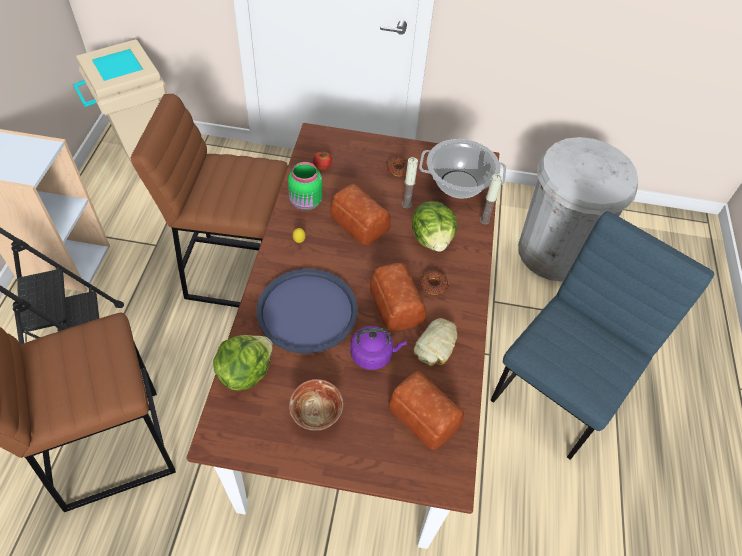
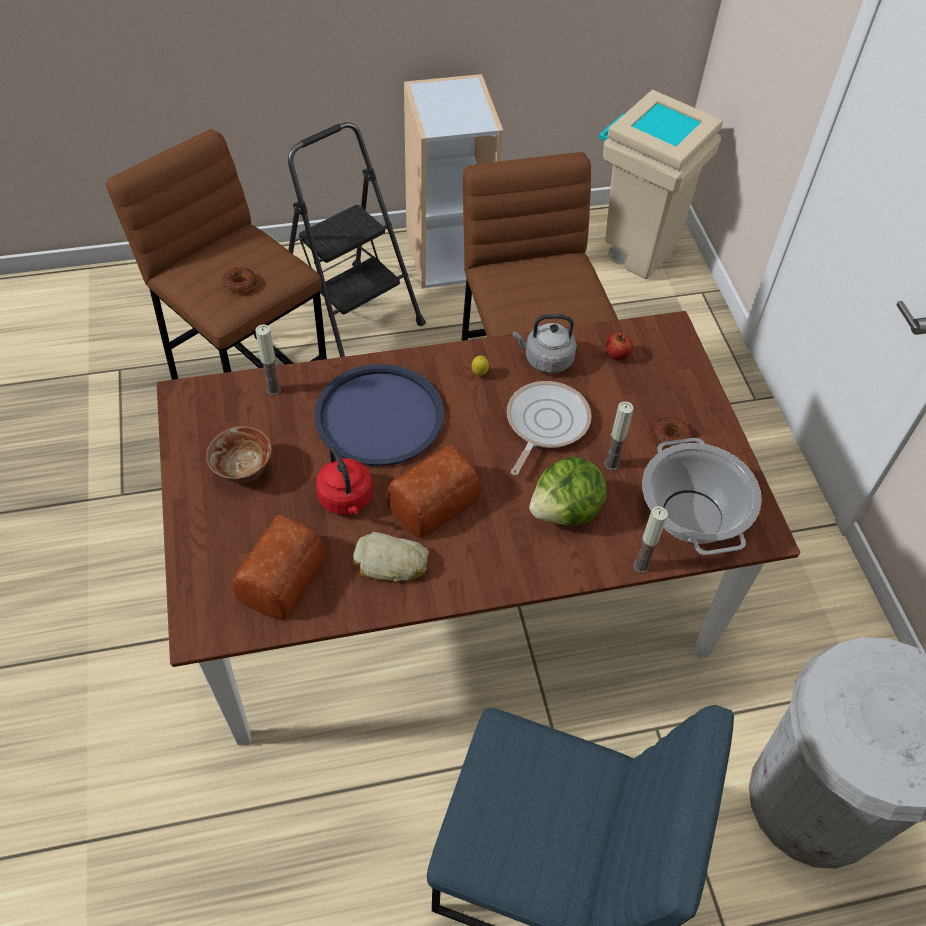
camera: 70 degrees right, 0 degrees up
lettuce [213,335,273,391] -> candle [255,324,281,396]
green jar [288,162,322,210] -> grey kettle [513,314,577,373]
bread [330,184,390,245] -> frying pan [507,381,592,475]
purple kettle [350,326,407,370] -> red kettle [316,447,373,515]
donut [420,271,448,295] -> donut moved to [222,267,257,294]

